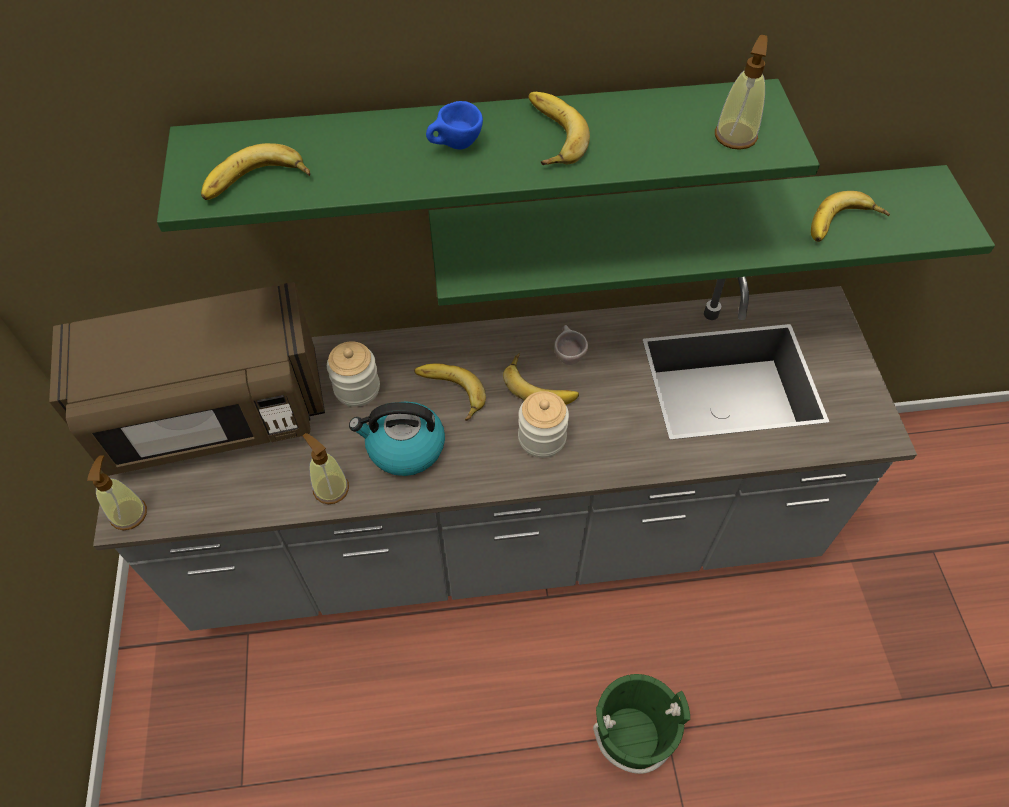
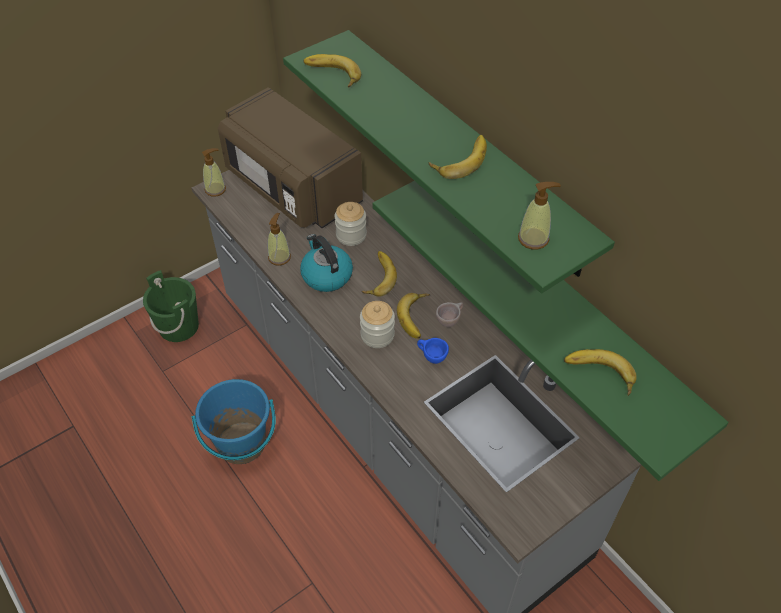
camera: 60 degrees right, 5 degrees down
blue cup [426,101,483,150] -> blue cup moved to [417,338,449,364]
green bucket [593,674,690,774] -> green bucket moved to [143,270,199,342]
none -> blue bucket [191,379,276,464]

